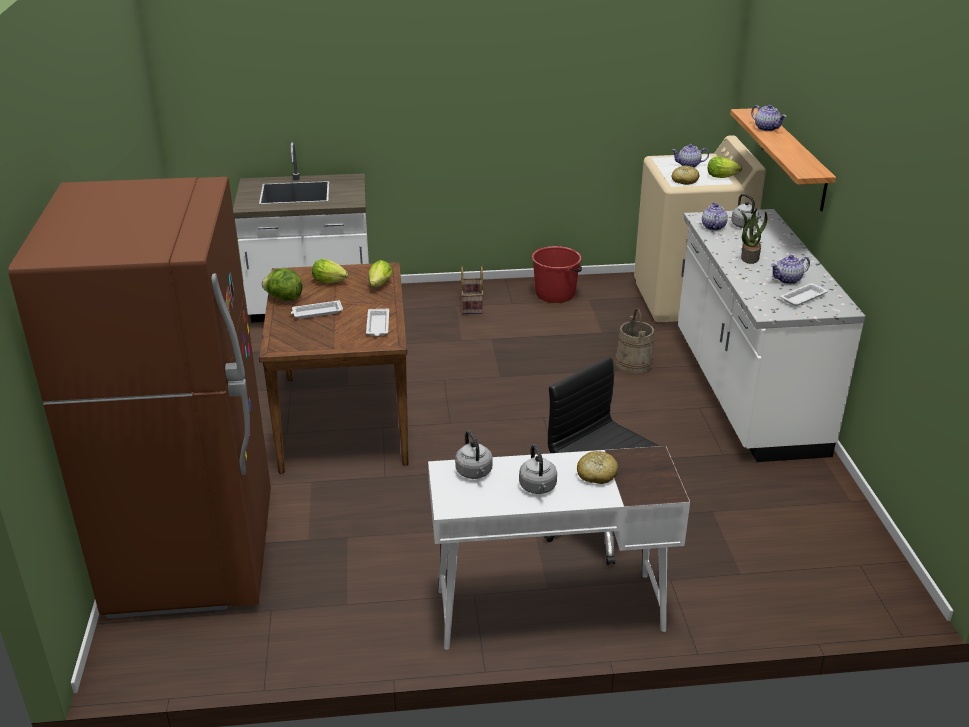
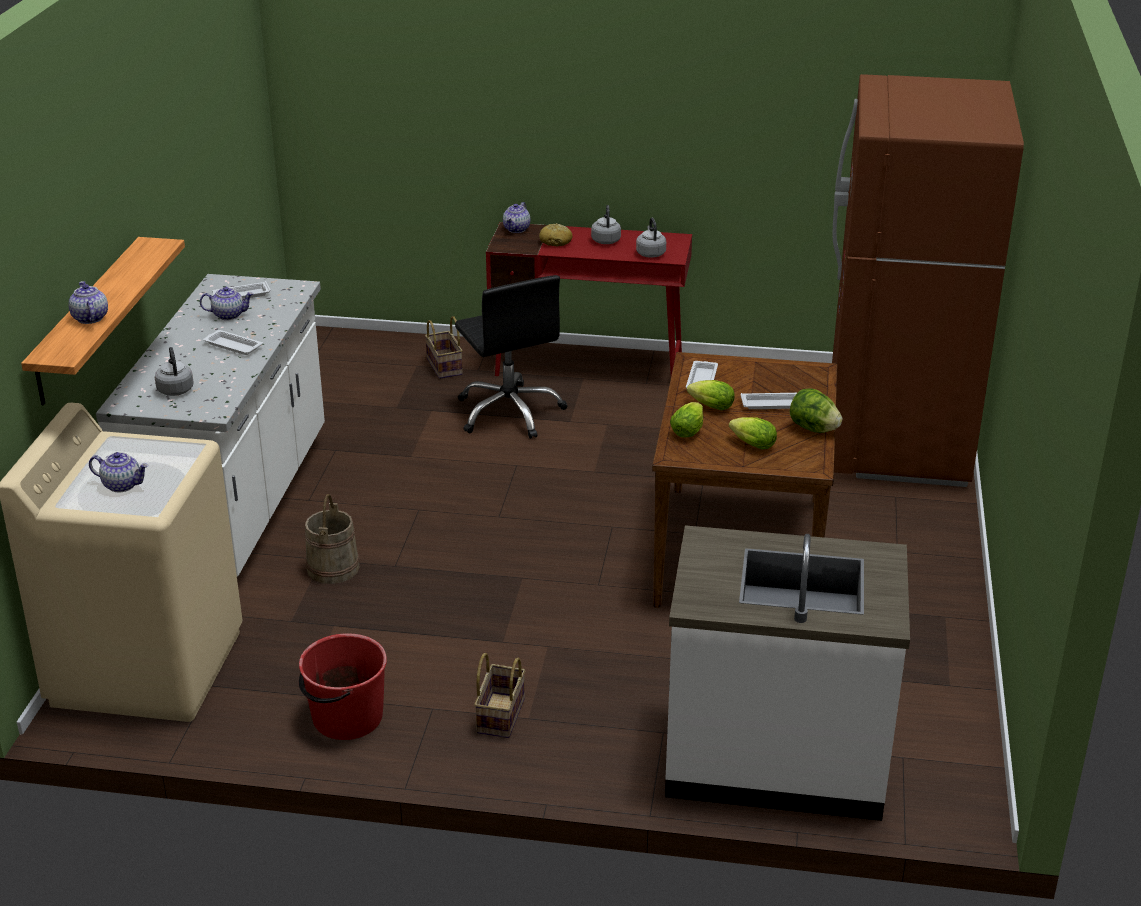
camera: 165 degrees left, 0 degrees up
white desk [428,446,690,650] -> red desk [486,222,692,376]
bread [672,166,699,185] -> none
teapot [702,202,728,230] -> teapot moved to [503,202,530,233]
lettuce [708,157,742,178] -> lettuce moved to [687,380,735,410]
potted plant [741,209,767,264] -> white tray [203,330,263,355]
none -> basket [425,316,463,379]

